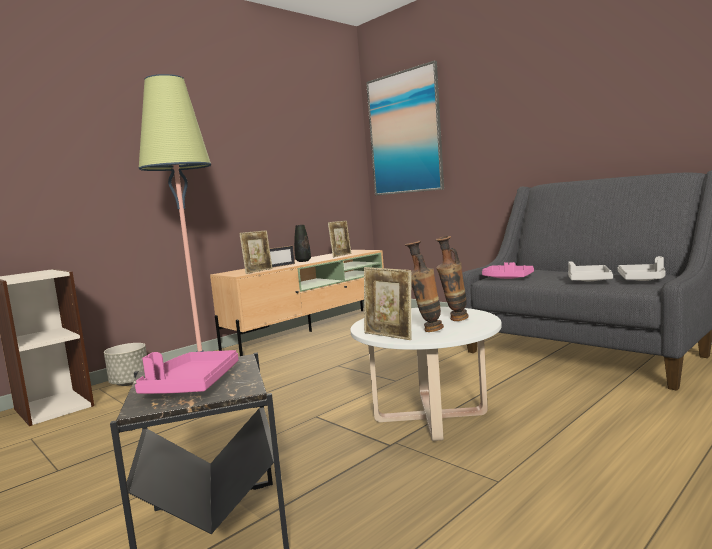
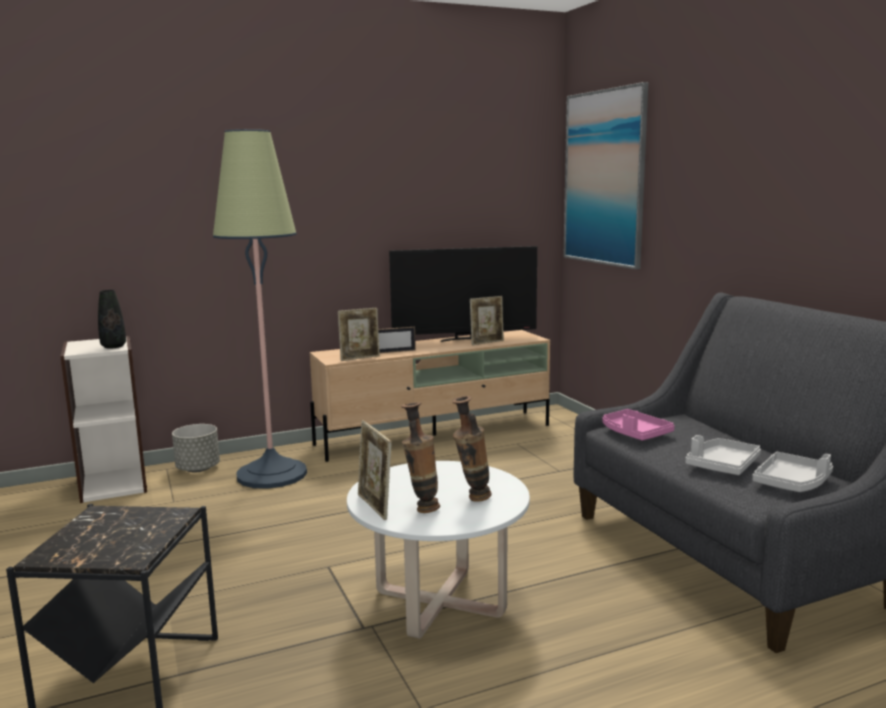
camera: 20 degrees right, 5 degrees up
pink tray [135,350,239,394] -> none
black vase [294,225,311,262] -> black vase moved to [98,290,126,349]
none -> television [389,246,537,342]

